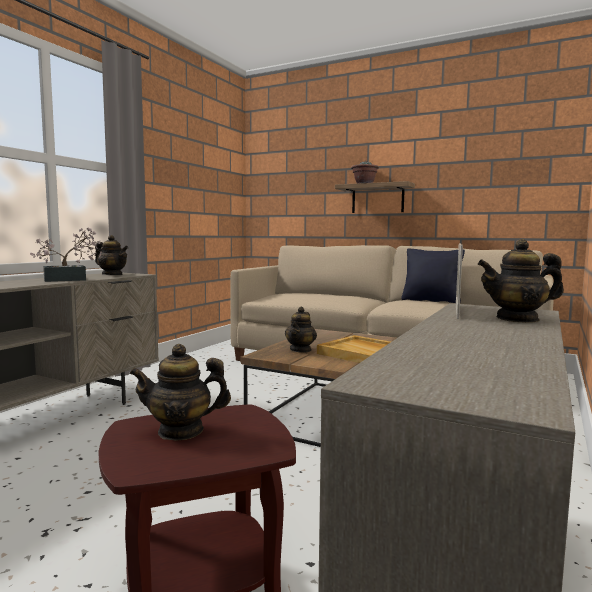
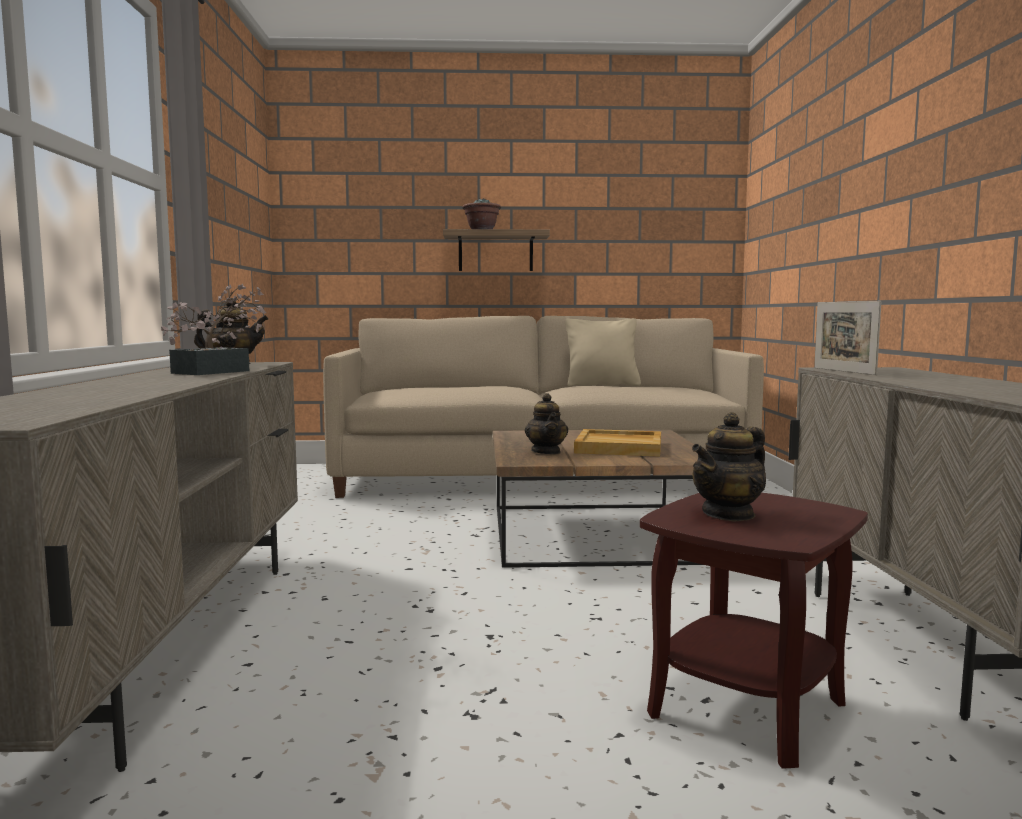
camera: 30 degrees left, 0 degrees up
black pillow [401,248,465,303] -> beige pillow [565,318,641,386]
teapot [478,239,564,323] -> none

